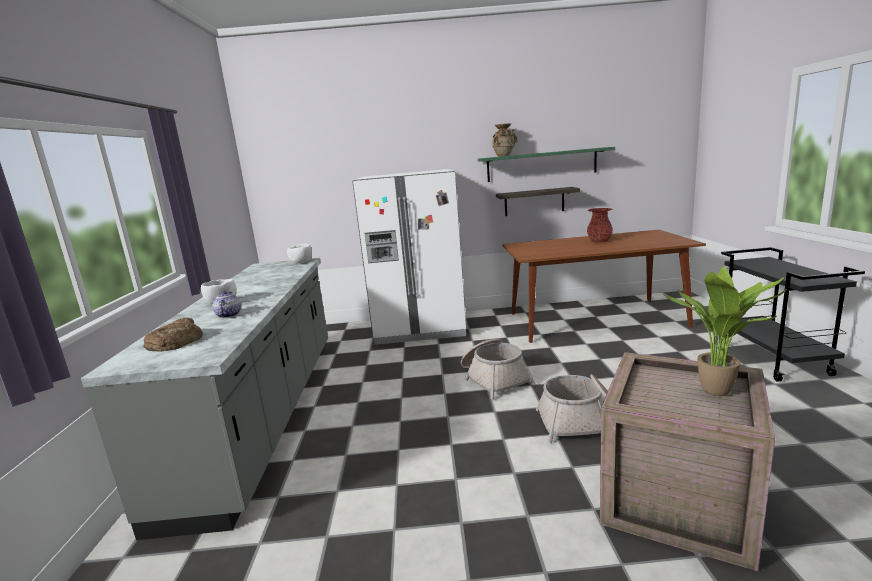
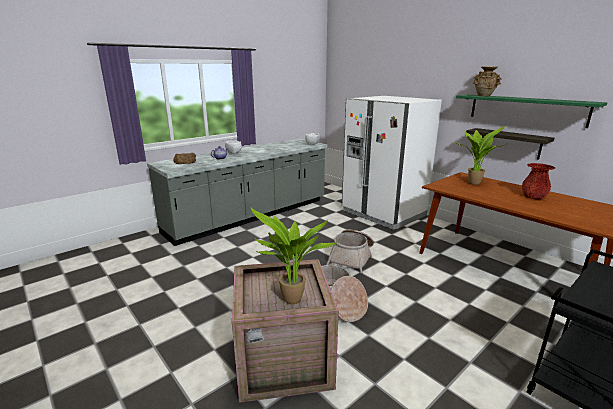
camera: 50 degrees right, 5 degrees up
none -> potted plant [455,125,508,185]

